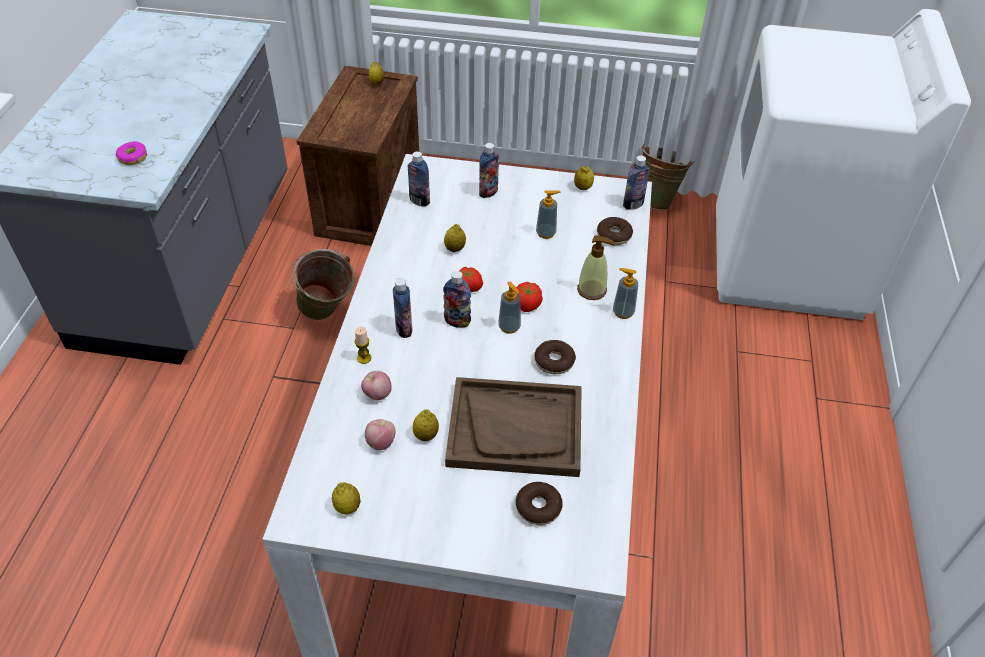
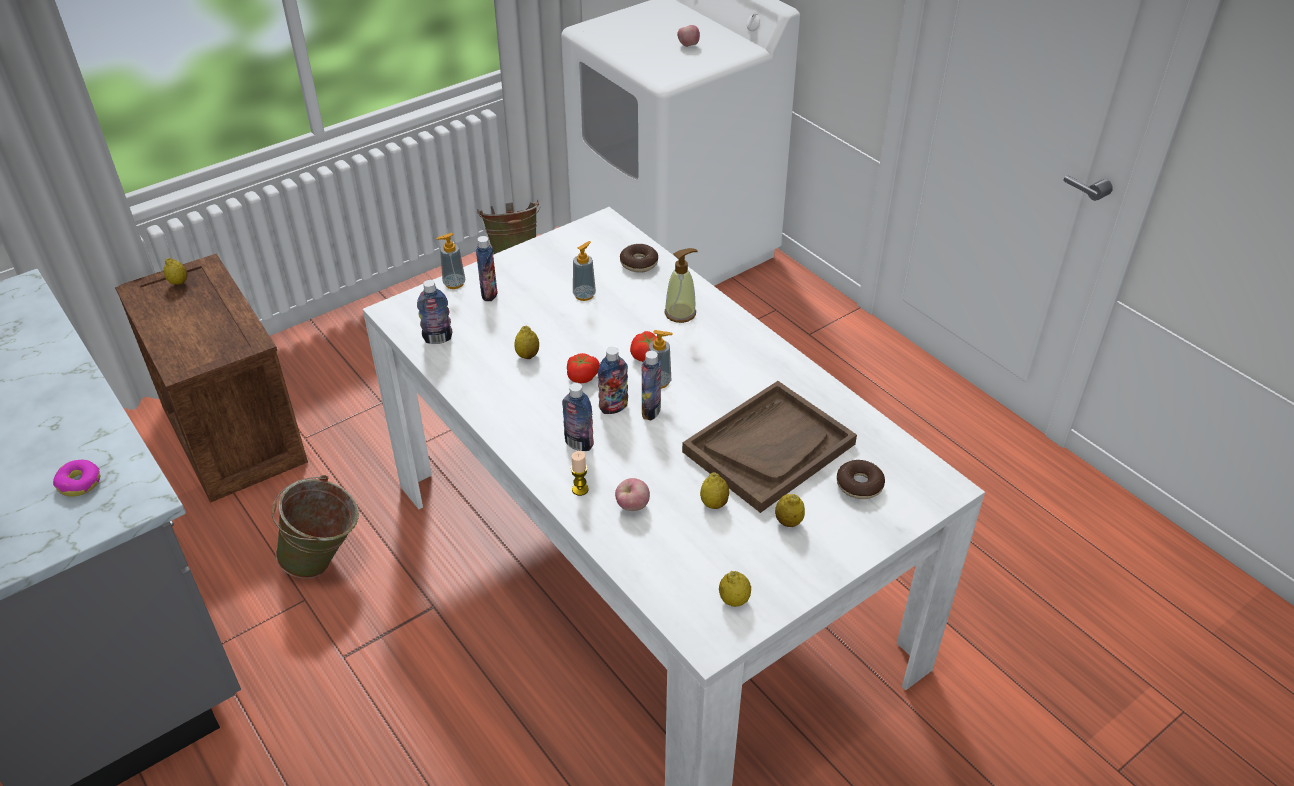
camera: 45 degrees left, 5 degrees down
apple [365,419,396,450] -> apple moved to [677,25,700,47]
donut [534,340,576,374] -> none
lemon [574,166,594,190] -> lemon moved to [775,494,805,527]
soap dispenser [613,268,638,319] -> soap dispenser moved to [436,233,466,289]
bottle [623,155,650,210] -> bottle moved to [642,351,661,420]

